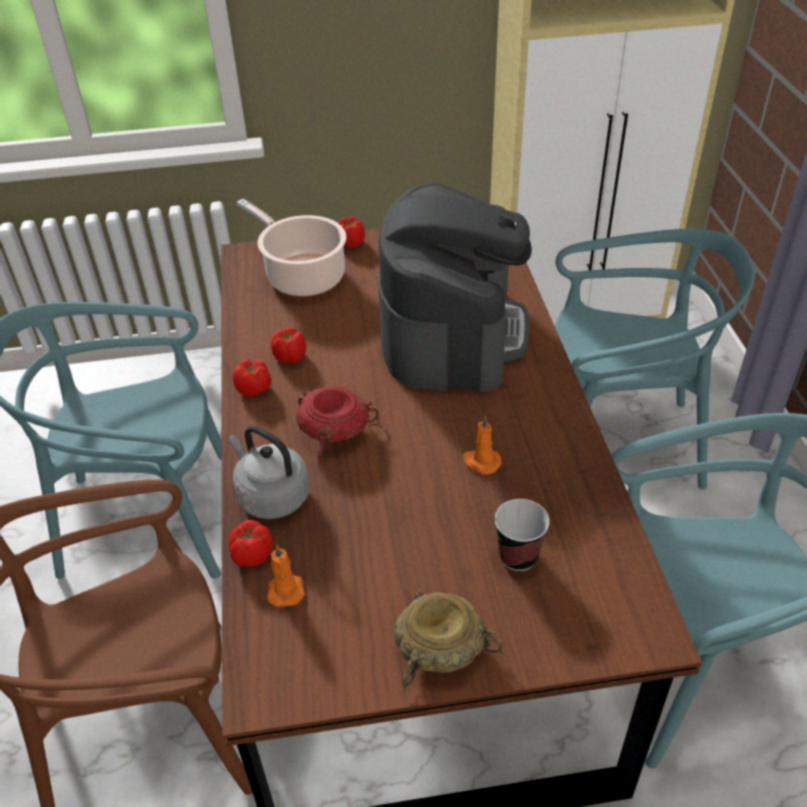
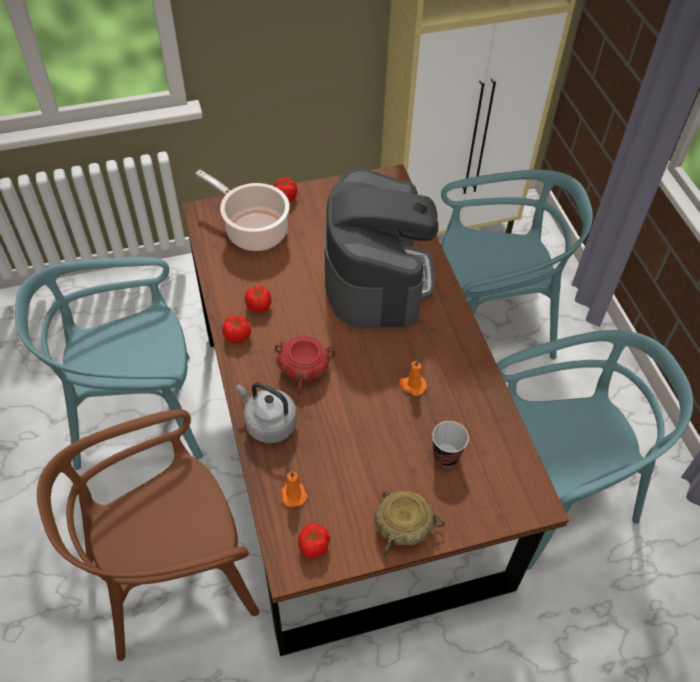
camera: 10 degrees left, 10 degrees up
tomato [228,520,273,566] -> tomato moved to [298,523,330,558]

